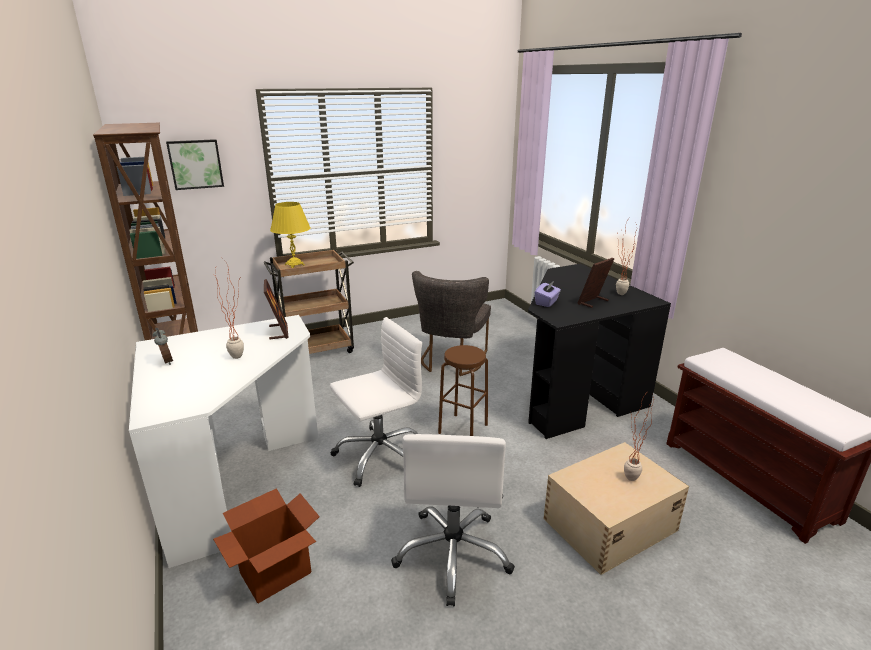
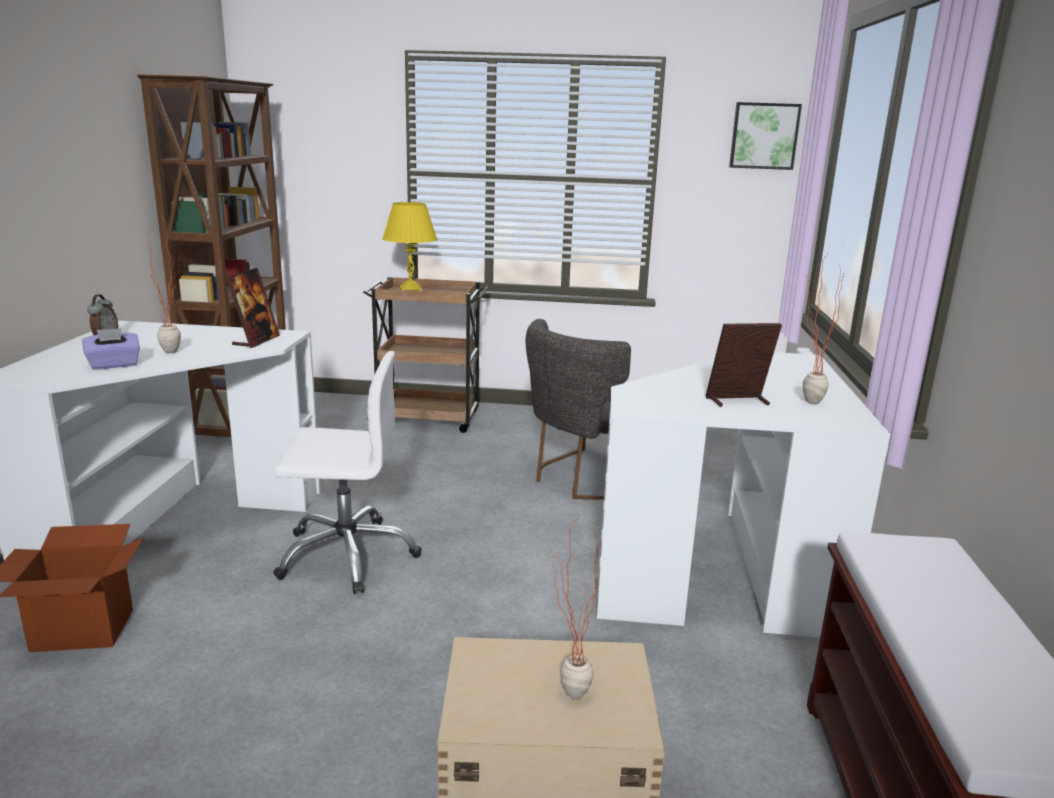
camera: 30 degrees right, 5 degrees down
picture [166,139,224,190] -> picture moved to [729,102,802,170]
white office chair [391,434,515,607] -> none
brown stool [438,345,488,436] -> none
black desk [528,263,671,439] -> white desk [597,352,890,637]
purple tissue box [535,281,561,307] -> purple tissue box moved to [82,328,140,370]

